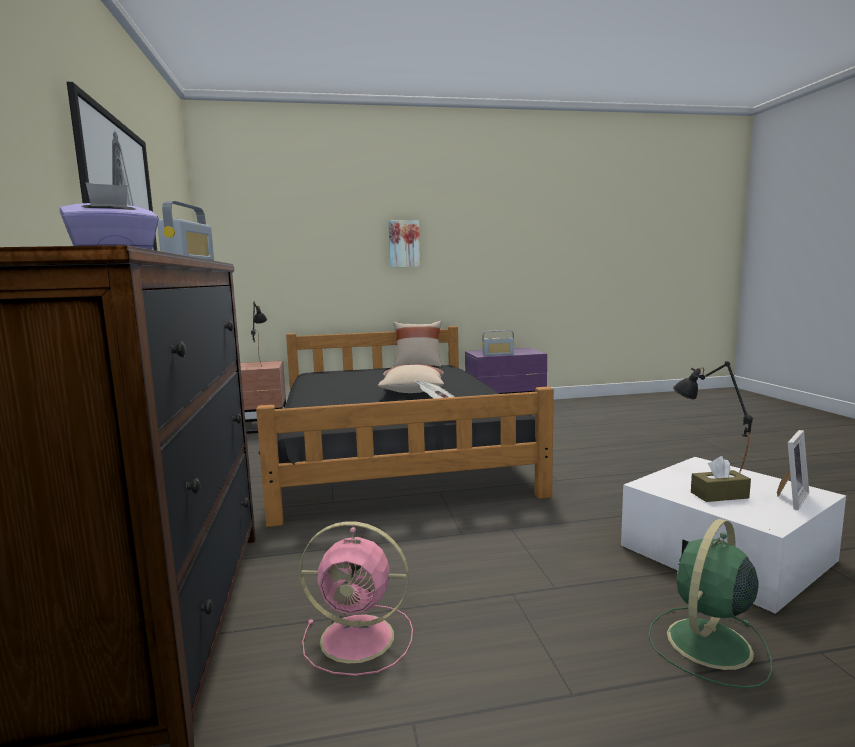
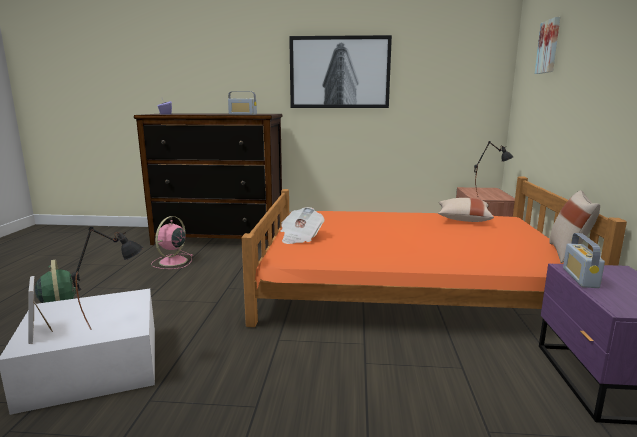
camera: 105 degrees right, 5 degrees up
black bed [256,326,554,527] -> orange bed [241,176,627,327]
beige pillow [378,364,444,393] -> beige pillow moved to [438,198,494,222]
picture [388,220,420,267] -> picture moved to [535,17,560,74]
brown tissue box [691,456,751,502] -> none

